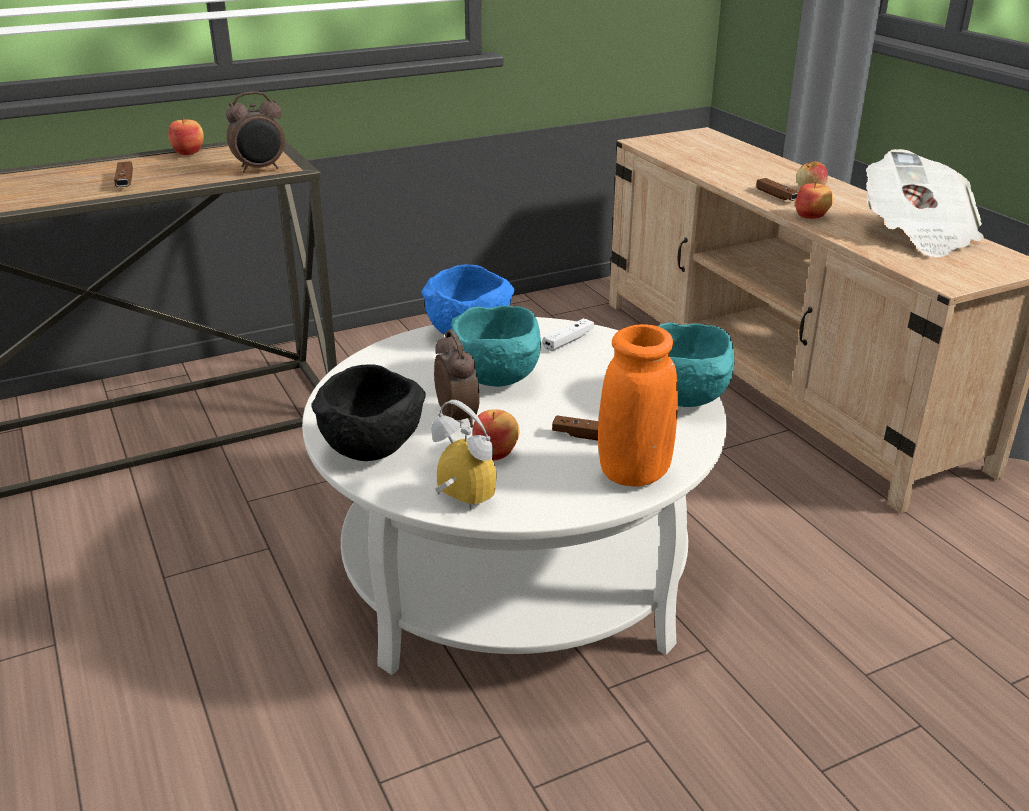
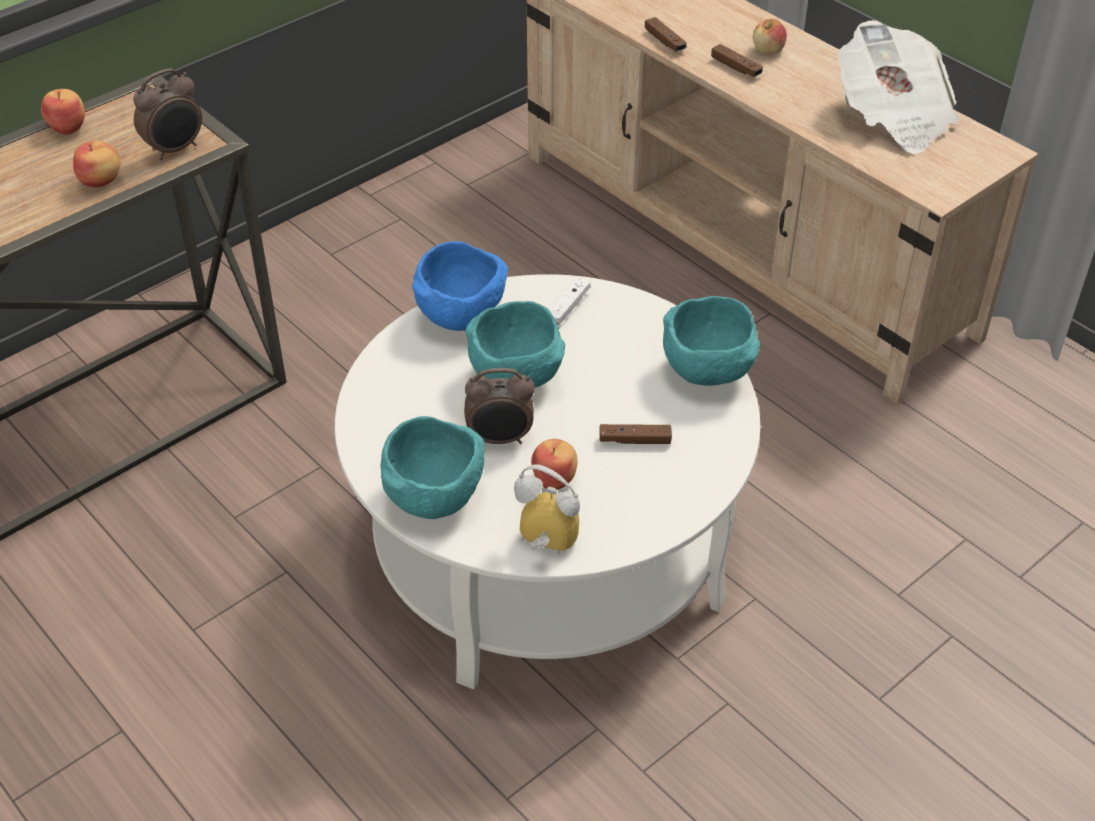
camera: 15 degrees left, 15 degrees up
brown game controller [114,161,133,187] -> brown game controller moved to [645,17,687,52]
black bowl [311,365,426,461] -> turquoise bowl [381,416,484,519]
alarm clock [434,329,480,427] -> alarm clock turned 120 degrees clockwise [464,368,535,444]
orange vase [598,324,678,486] -> none
apple [795,181,833,219] -> apple moved to [73,141,120,188]

